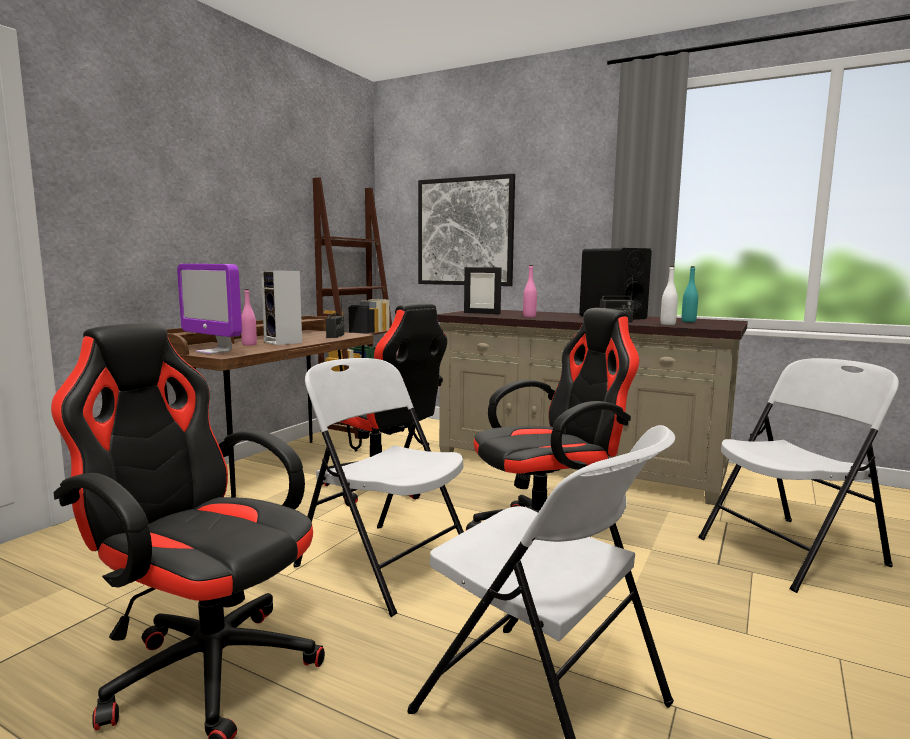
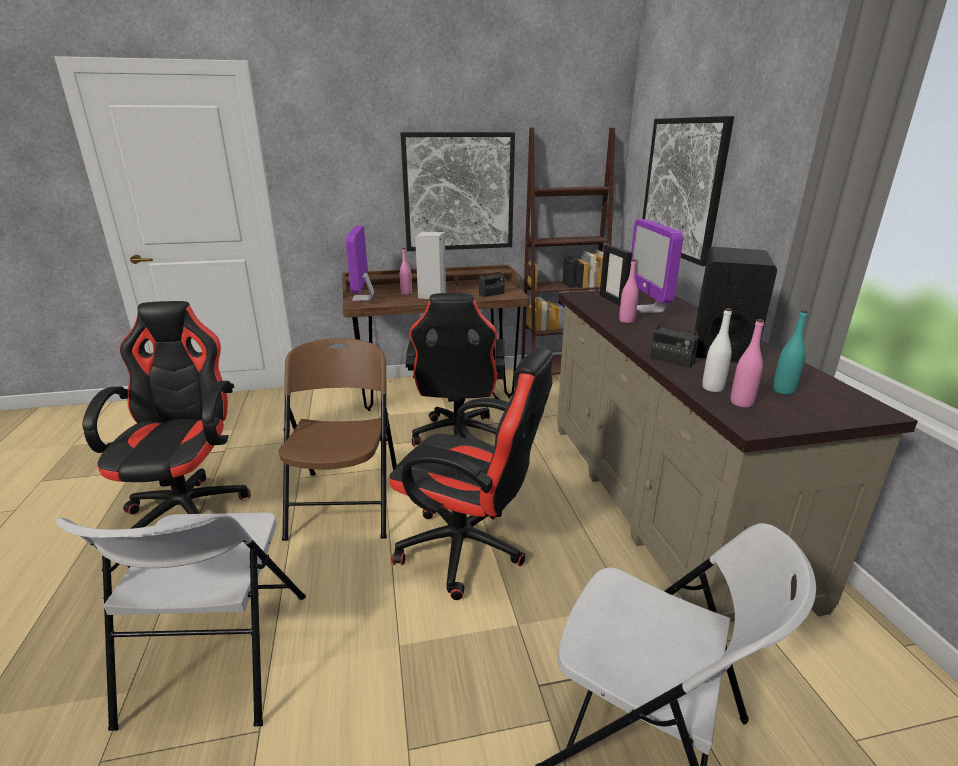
camera: 50 degrees right, 15 degrees up
white chair [294,358,464,617] -> brown chair [279,338,397,541]
none -> picture [400,132,515,251]
none -> monitor [631,219,683,313]
none -> pink bottle [731,319,764,408]

